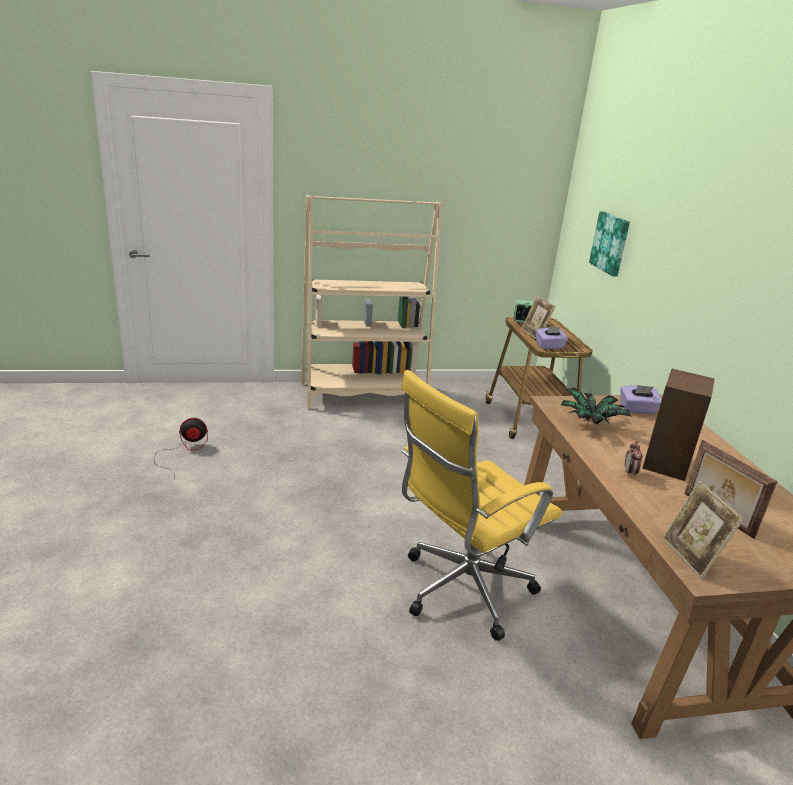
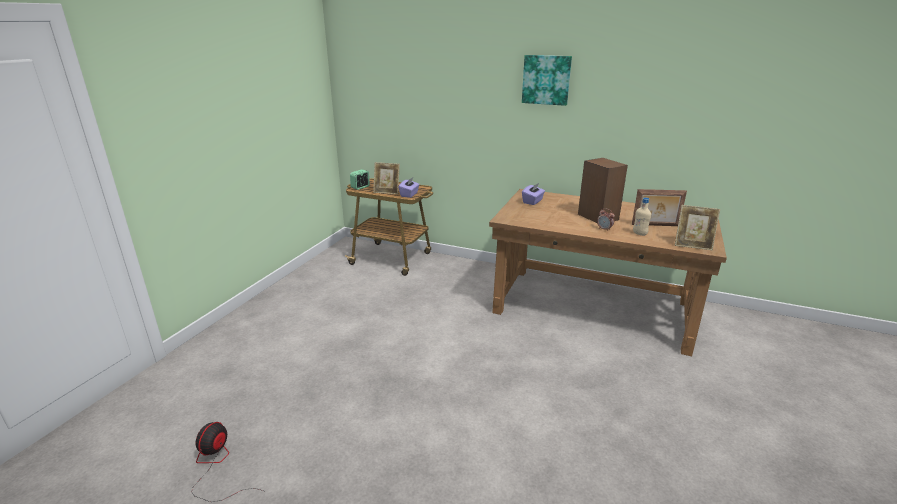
camera: 55 degrees left, 0 degrees up
beige bookcase [301,195,442,409] -> none
yellow office chair [401,370,562,641] -> none
potted plant [560,387,631,425] -> none
picture [589,211,630,277] -> picture moved to [522,55,572,106]
none -> beige bottle [633,198,651,236]

